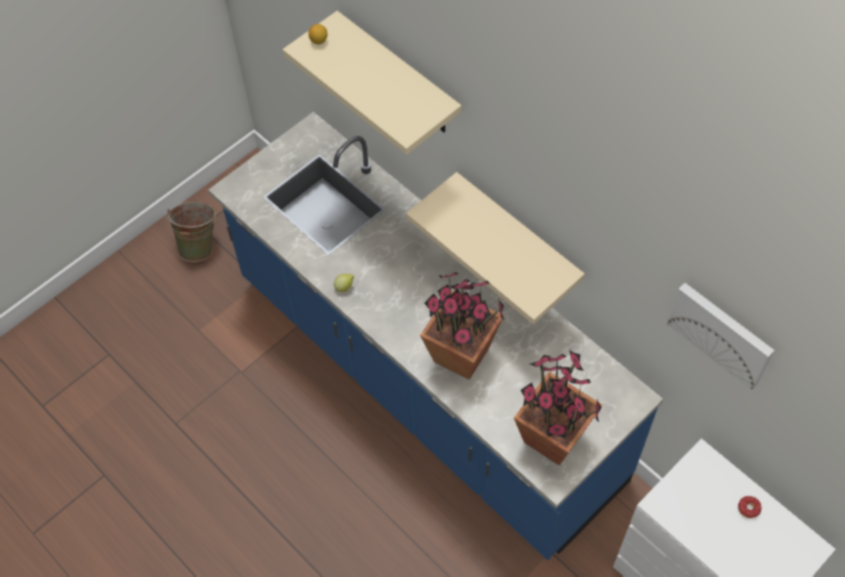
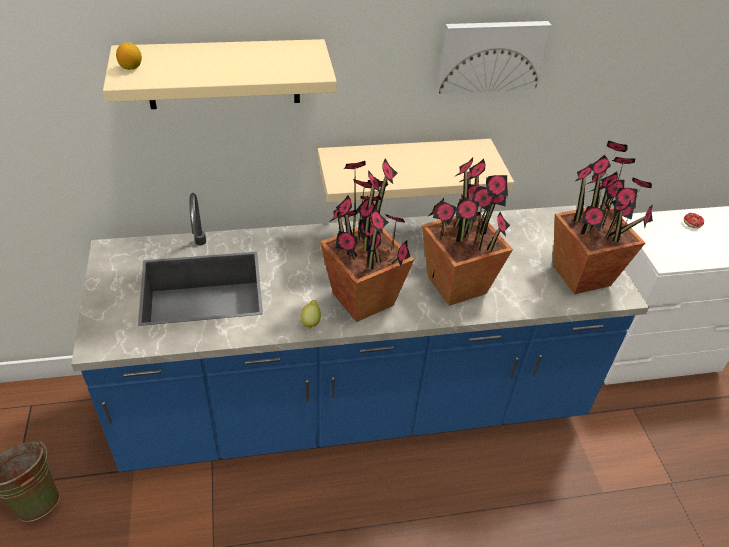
camera: 60 degrees left, 15 degrees down
picture [667,283,775,390] -> picture moved to [437,21,552,94]
none -> potted plant [320,158,415,322]

